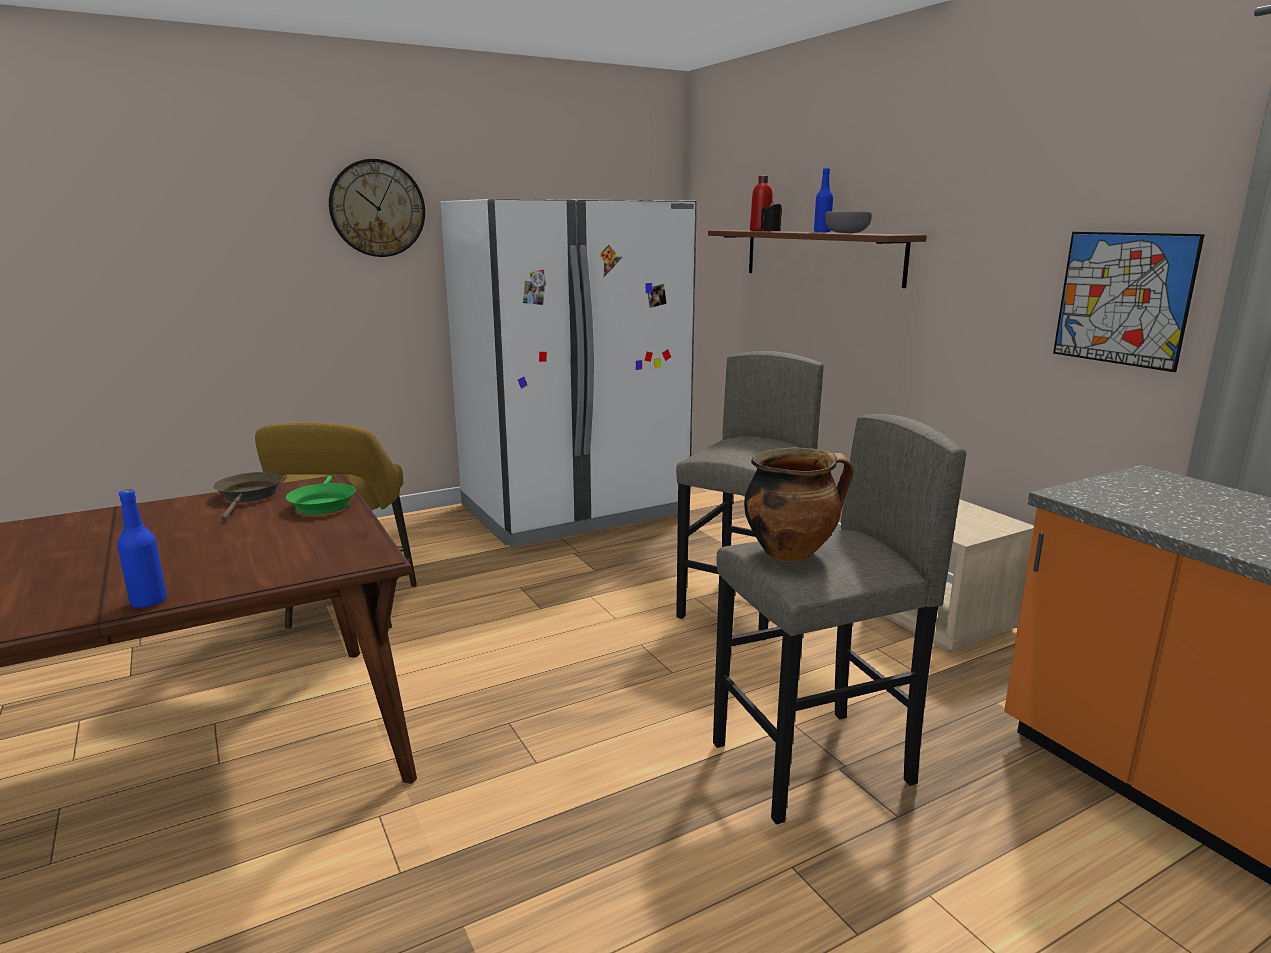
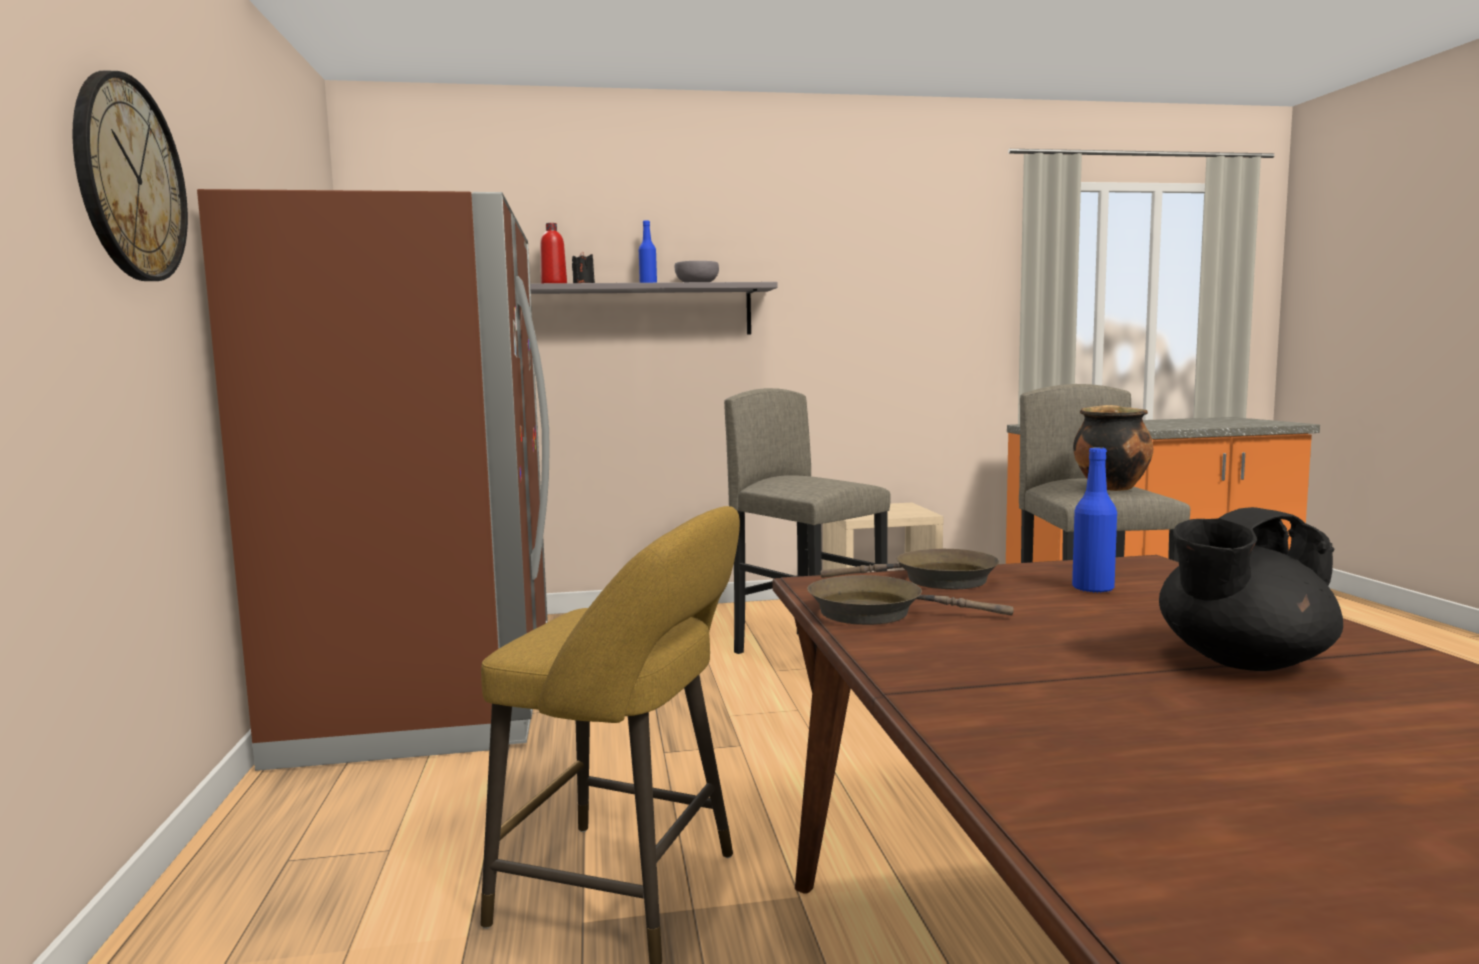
camera: 70 degrees left, 10 degrees down
blue bottle [117,489,167,608] -> blue bottle moved to [1072,447,1117,593]
green frying pan [286,476,356,515] -> brown frying pan [821,549,999,589]
white fridge [440,199,697,548] -> brown fridge [197,189,549,771]
brown shelf [708,230,927,288] -> grey shelf [530,282,778,335]
picture [1053,232,1205,372] -> none
none -> black teapot [1159,507,1343,671]

